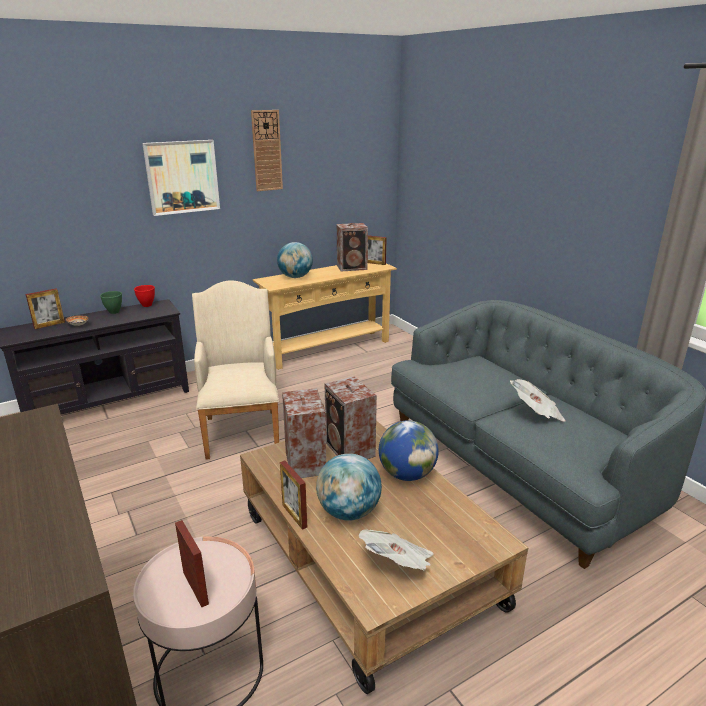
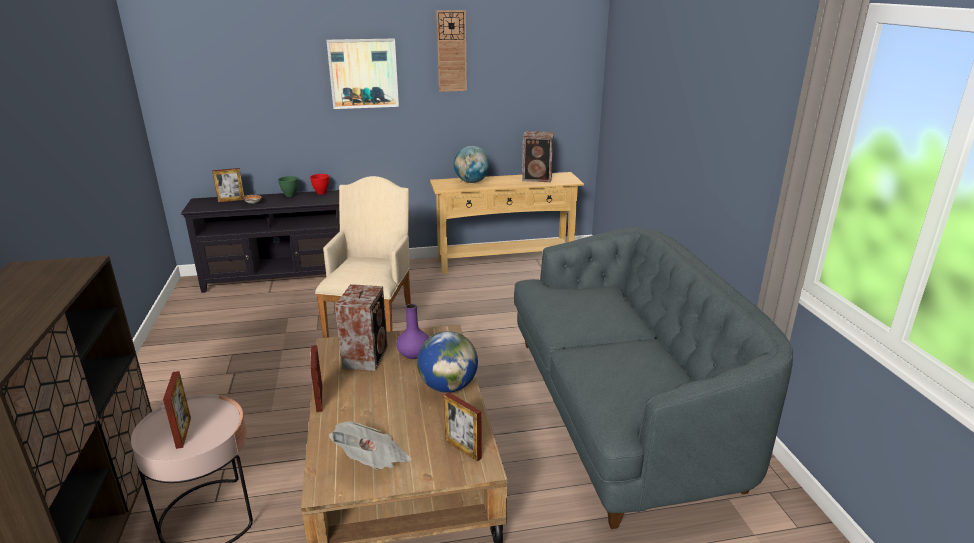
camera: 20 degrees right, 0 degrees up
globe [316,453,382,520] -> none
speaker [325,376,377,459] -> purple vase [396,304,429,359]
picture frame [368,235,387,265] -> picture frame moved to [444,392,482,462]
newspaper [510,379,566,422] -> none

